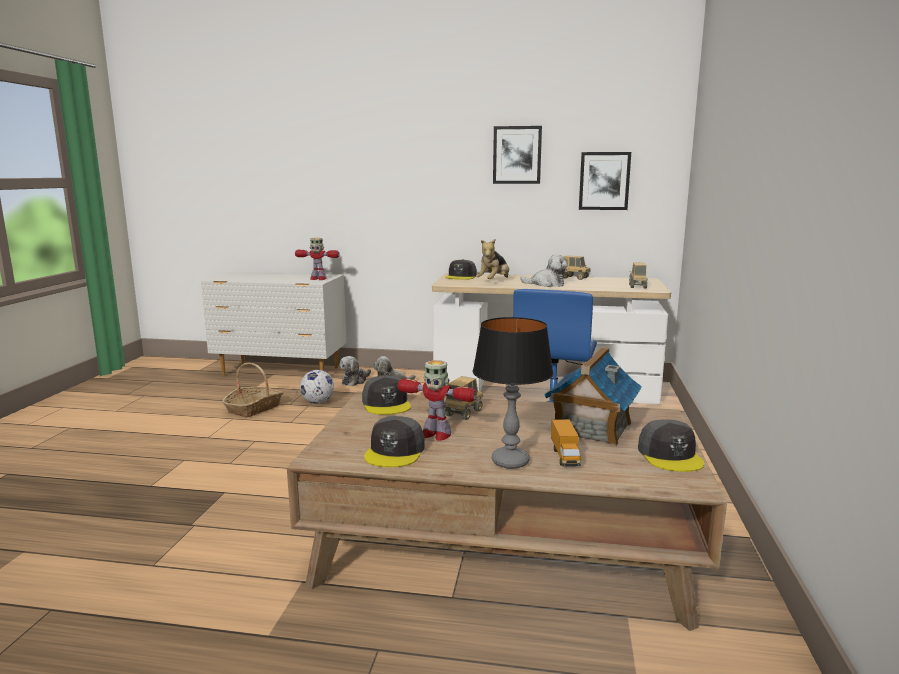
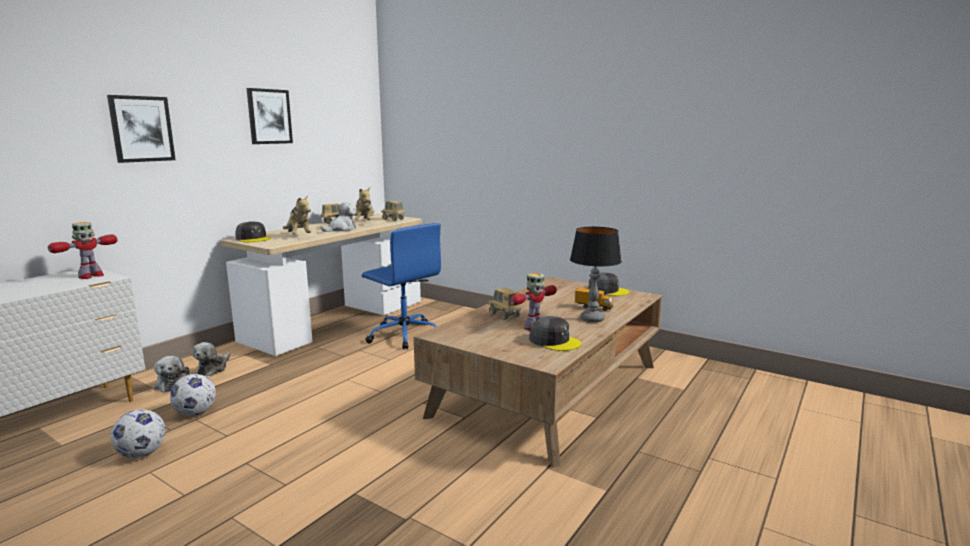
camera: 65 degrees left, 0 degrees up
basket [222,363,283,418] -> football [111,409,166,458]
grey cap [362,375,411,415] -> none
toy house [544,347,642,446] -> none
picture [579,152,631,210] -> picture moved to [107,95,176,163]
none -> plush toy [353,187,374,220]

